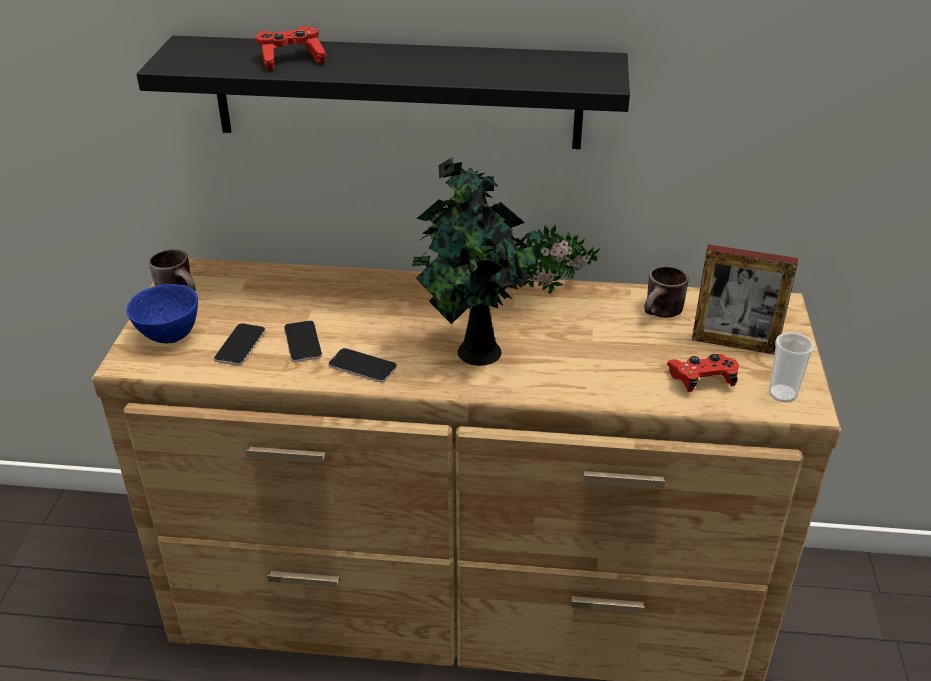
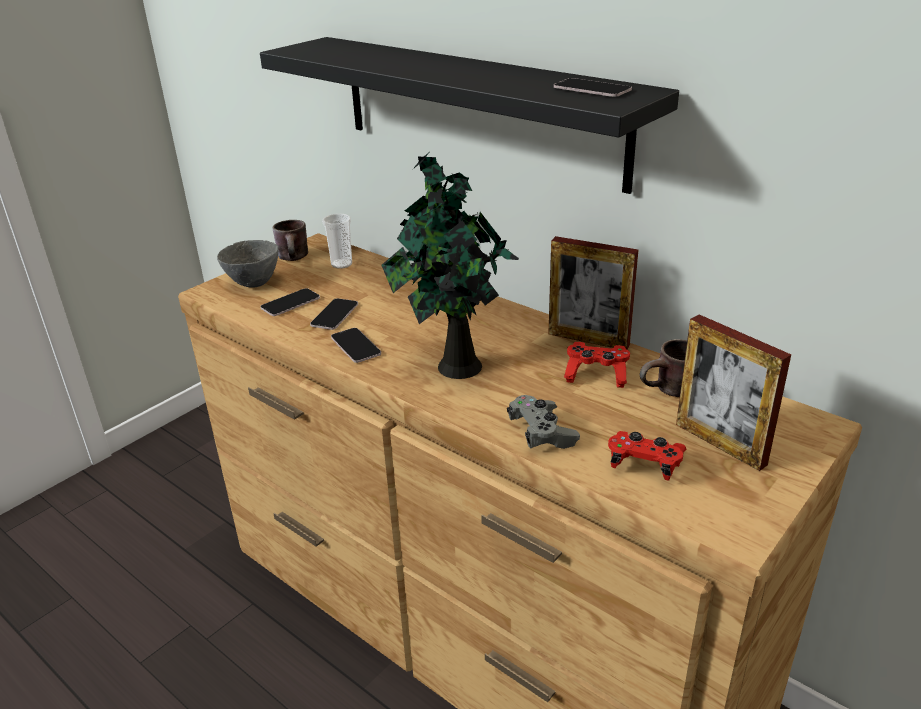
camera: 35 degrees right, 5 degrees down
blue bowl [127,284,198,343] -> grey bowl [217,240,279,288]
red game controller [256,26,326,70] -> red game controller moved to [564,342,630,388]
potted plant [518,224,600,294] -> picture frame [548,236,638,349]
cup [769,332,814,403] -> cup moved to [322,213,352,269]
none -> grey game controller [507,395,580,449]
none -> phone [554,78,632,97]

